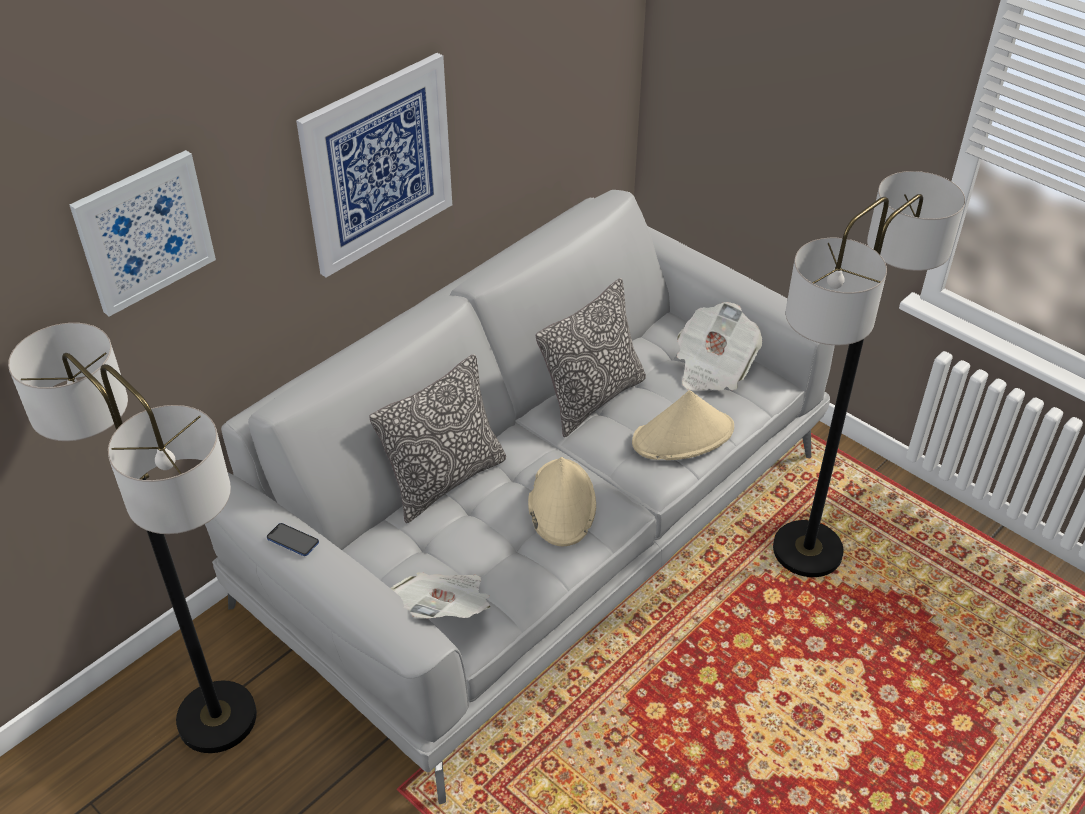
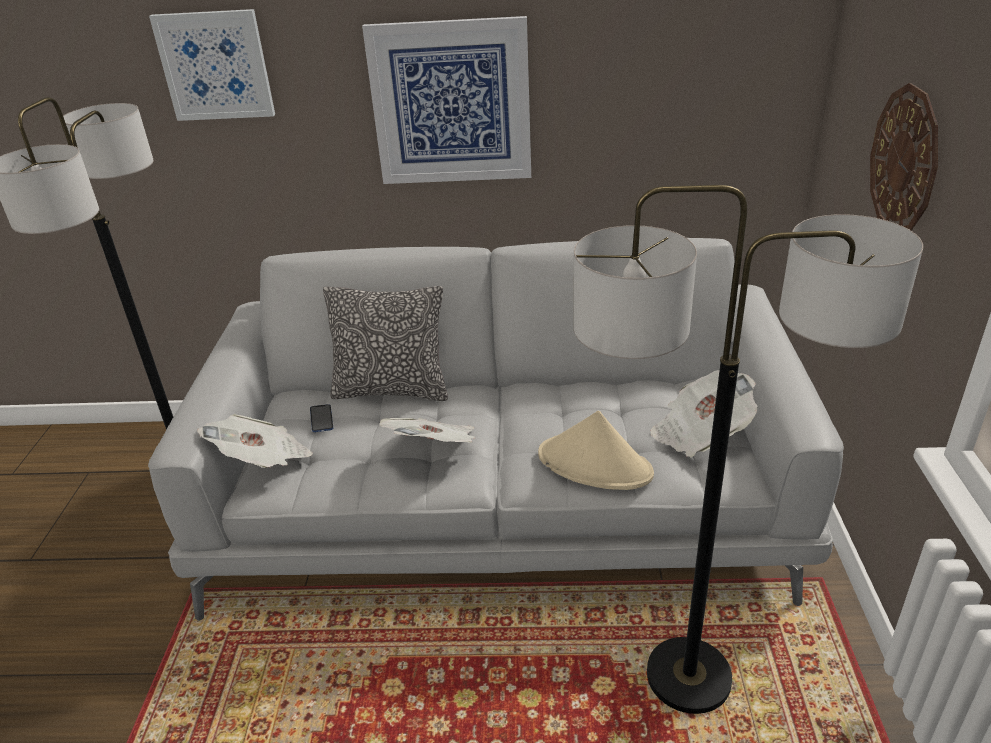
camera: 50 degrees right, 10 degrees down
phone [267,523,319,556] -> phone moved to [310,404,333,432]
beige hat [528,457,596,546] -> newspaper [379,418,476,443]
pillow [536,278,646,437] -> none
none -> wall clock [870,83,938,231]

